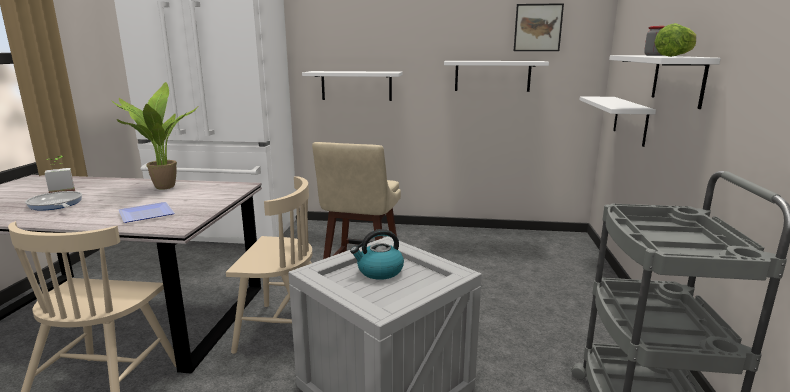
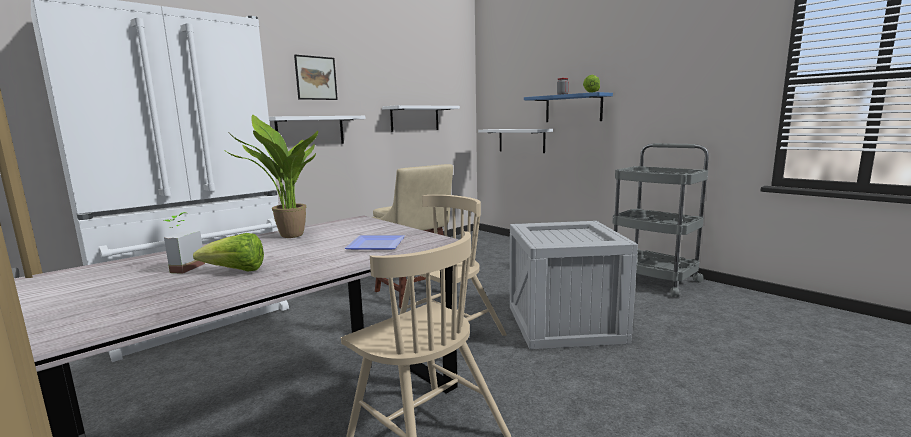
camera: 50 degrees left, 5 degrees down
frying pan [25,191,82,211] -> lettuce [193,233,264,271]
kettle [350,229,404,280] -> none
picture [514,3,564,51] -> picture moved to [294,55,338,100]
white shelf [609,55,721,109] -> blue shelf [524,92,613,122]

